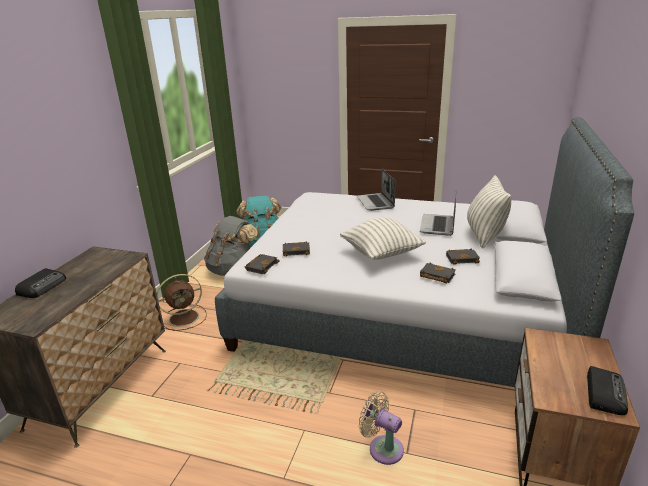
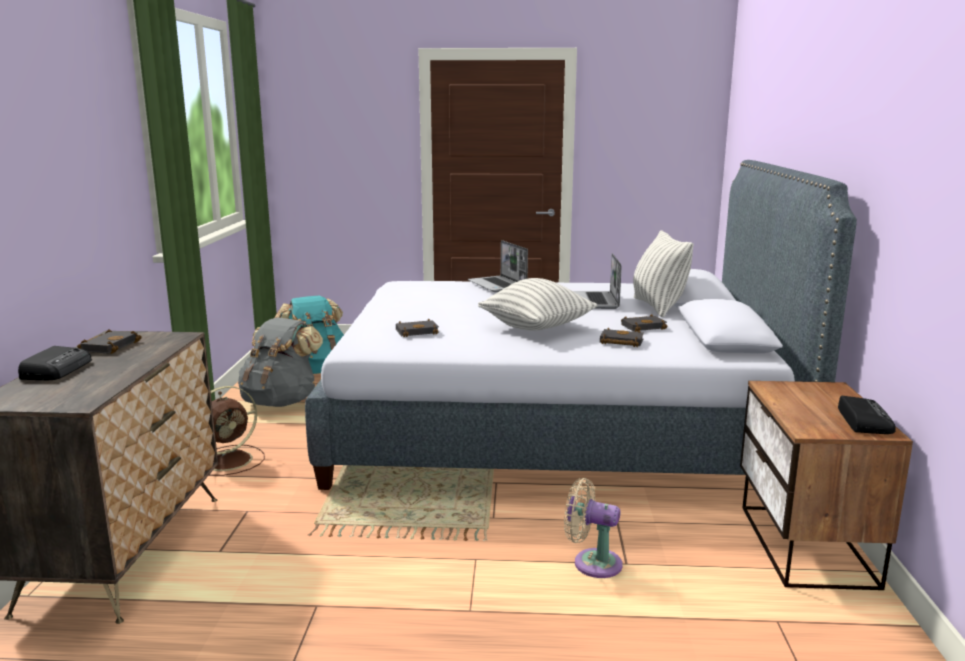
camera: 15 degrees left, 10 degrees down
black book [245,254,280,274] -> black book moved to [77,329,142,354]

